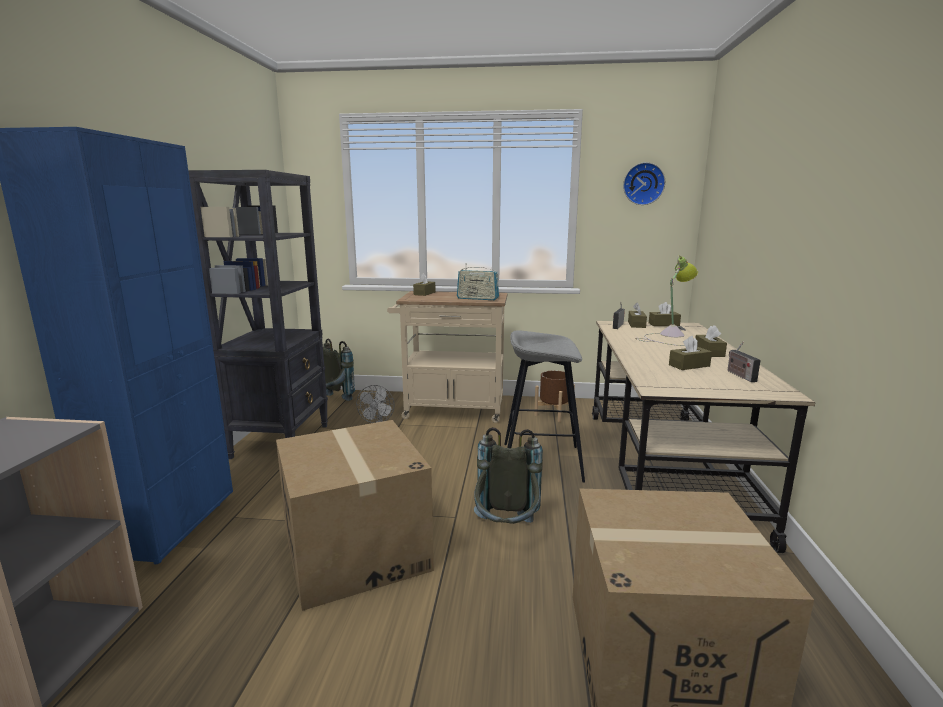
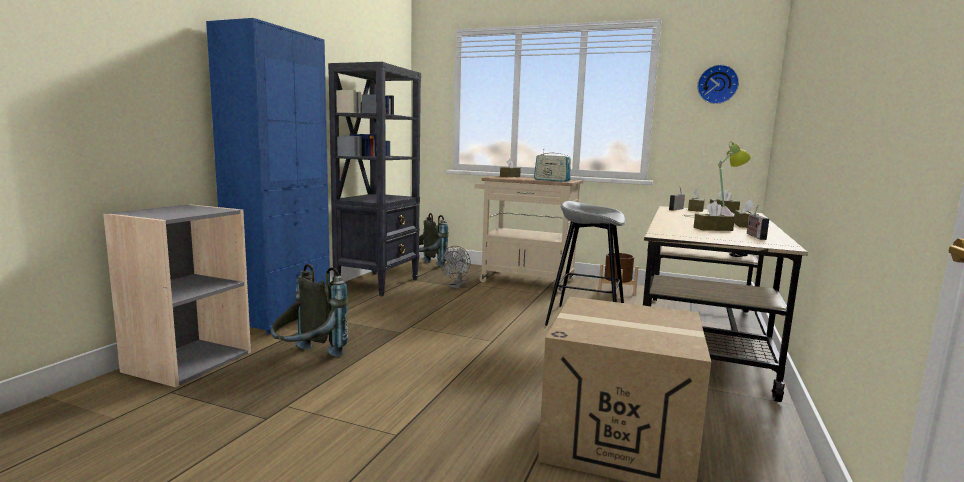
camera: 15 degrees right, 5 degrees down
cardboard box [276,420,434,611] -> none
grey backpack [474,427,543,524] -> grey backpack moved to [271,264,348,357]

